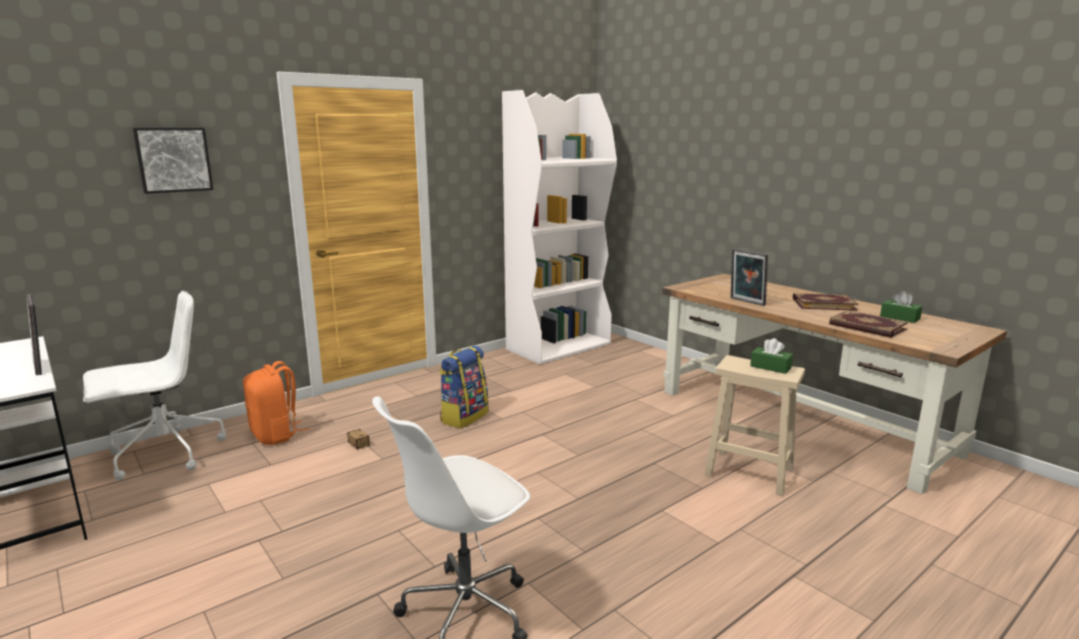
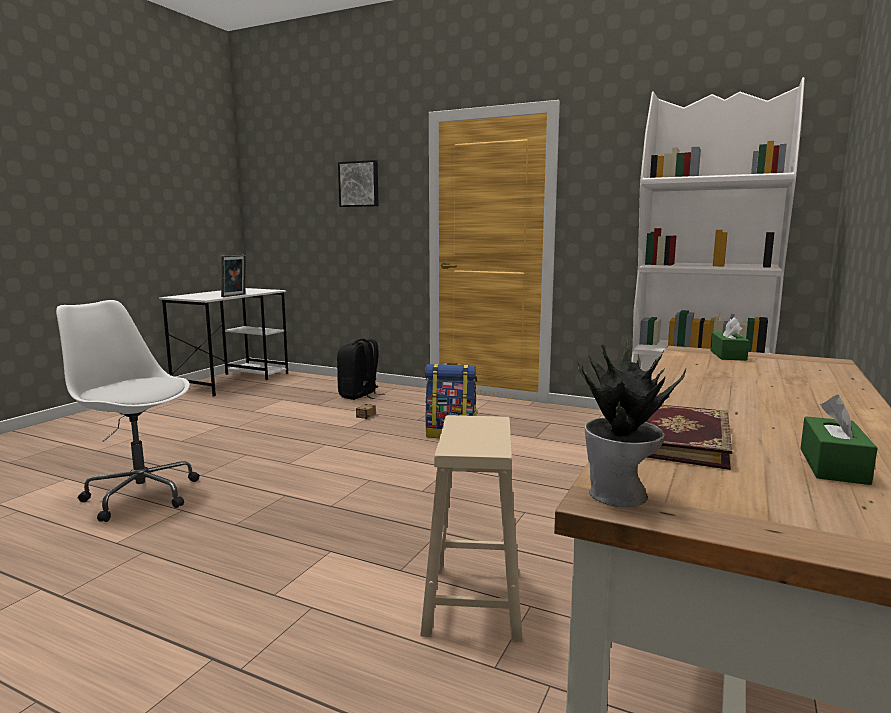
camera: 65 degrees right, 5 degrees down
white office chair [83,291,226,480] -> none
orange backpack [243,361,309,445] -> black backpack [337,339,384,400]
picture frame [731,249,768,306] -> none
green tissue box [750,338,793,374] -> green tissue box moved to [710,317,749,361]
book [793,293,859,311] -> none
none -> potted plant [577,337,686,507]

